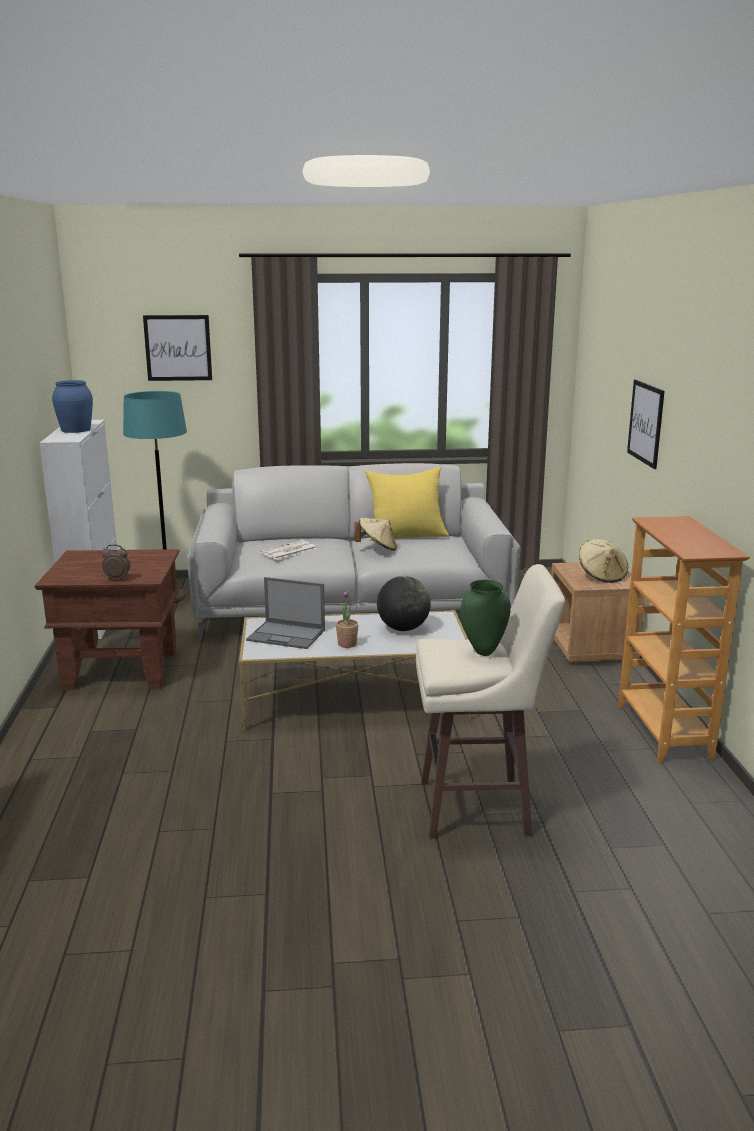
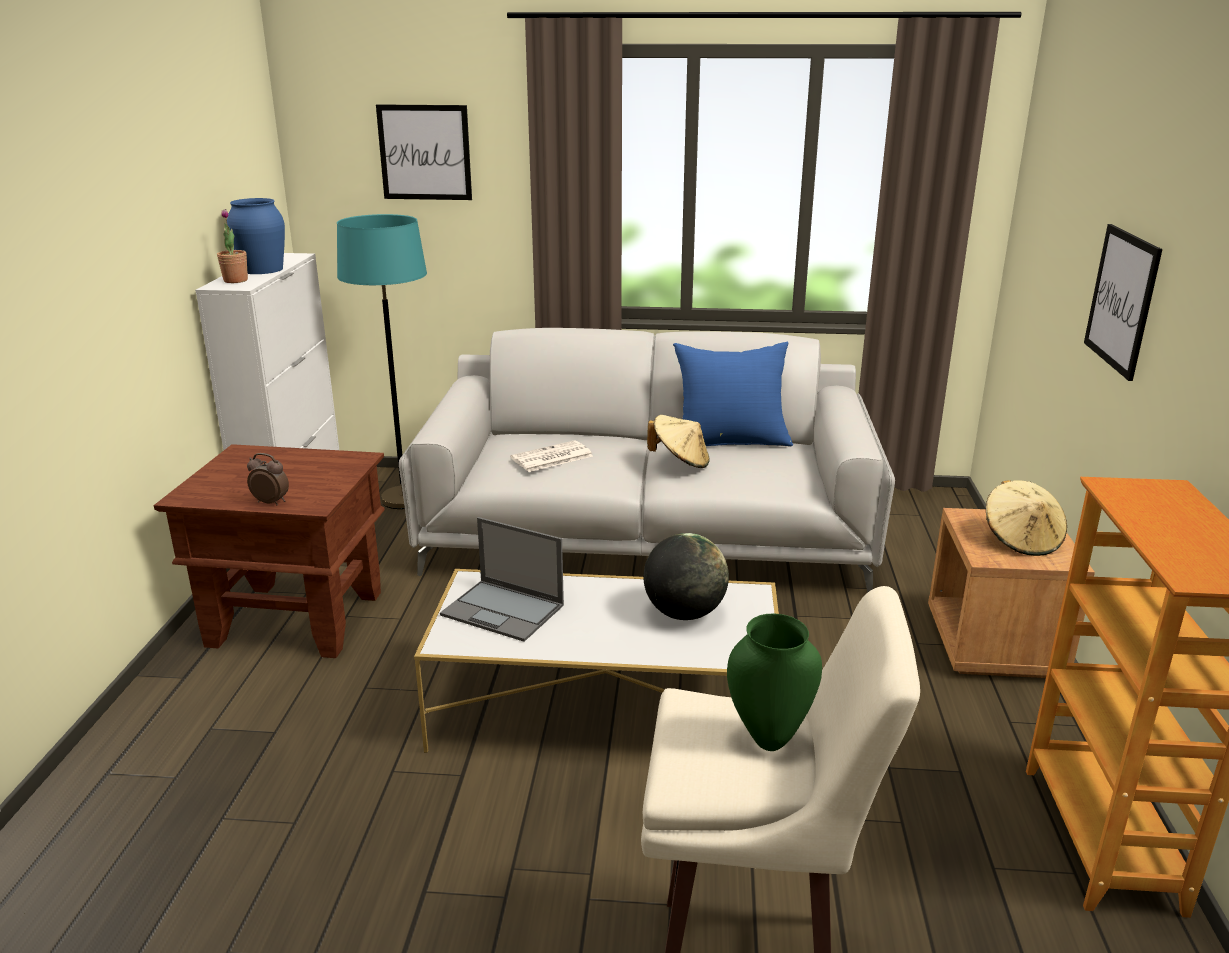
camera: 10 degrees right, 5 degrees up
potted plant [336,590,358,648] -> potted plant moved to [217,209,248,283]
yellow pillow [365,467,449,541] -> blue pillow [673,342,793,446]

